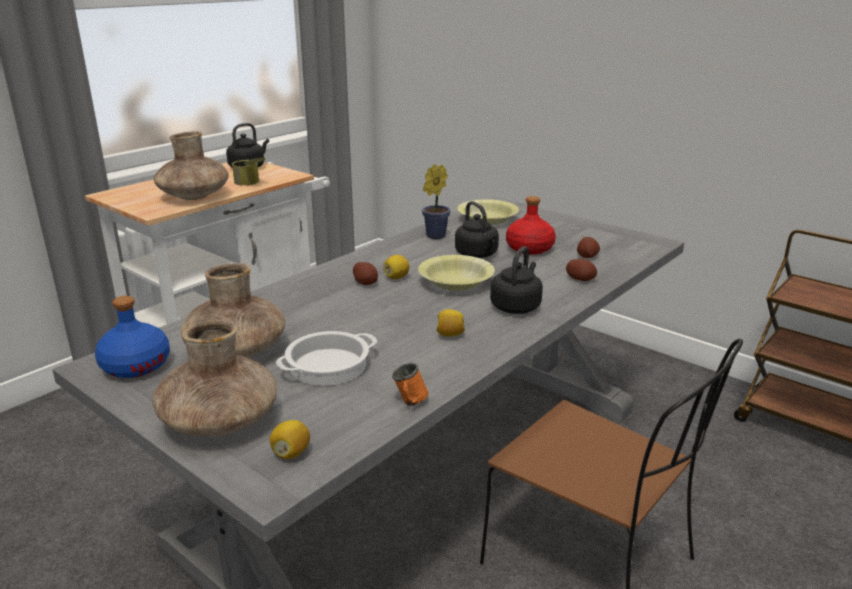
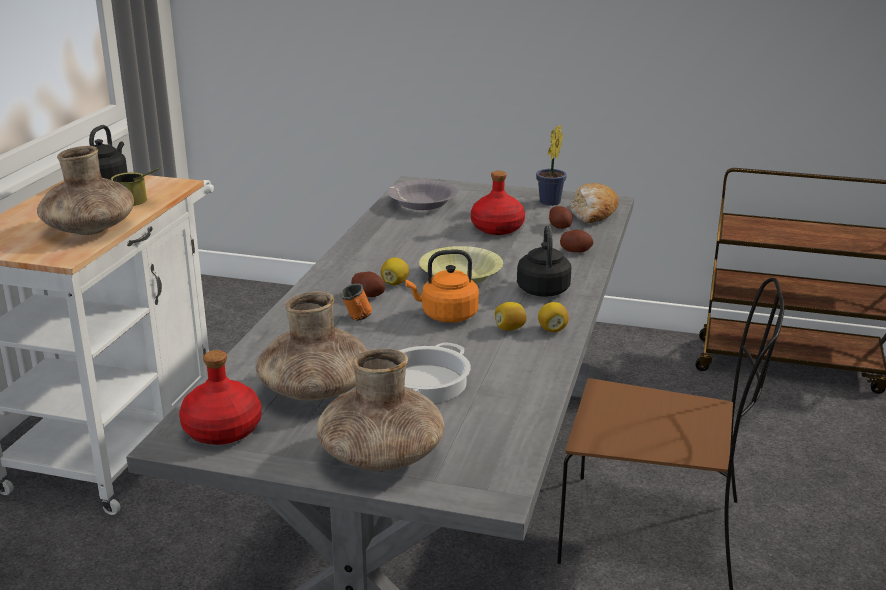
camera: 25 degrees left, 0 degrees up
blue bottle [95,296,170,378] -> red bottle [179,350,262,445]
lemon [270,420,310,459] -> lemon moved to [538,302,569,332]
orange mug [392,362,429,406] -> orange mug moved to [340,283,372,321]
potted plant [422,164,450,239] -> potted plant moved to [536,125,567,206]
black kettle [455,201,499,258] -> none
yellow bowl [457,199,519,225] -> grey bowl [387,180,458,210]
none -> orange kettle [405,249,479,323]
none -> bread [571,183,618,223]

